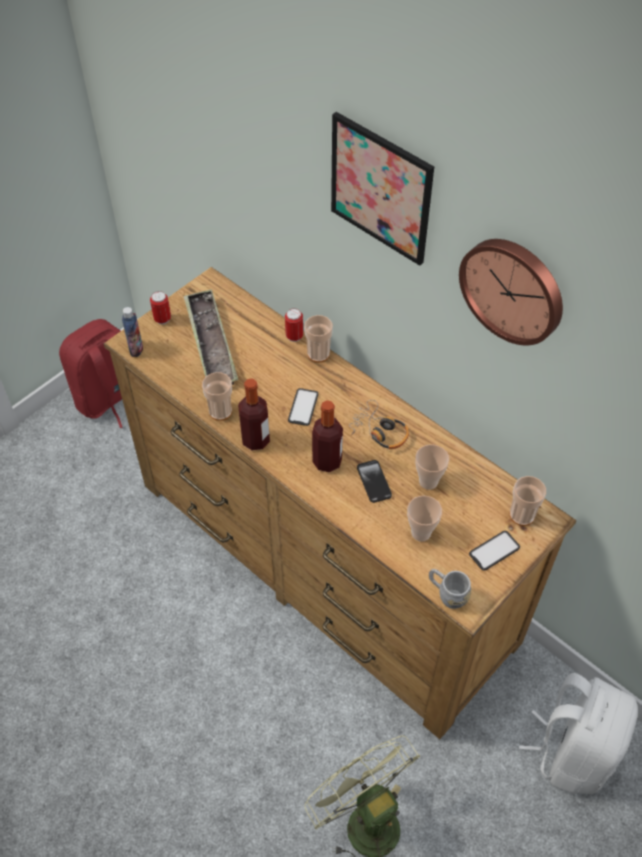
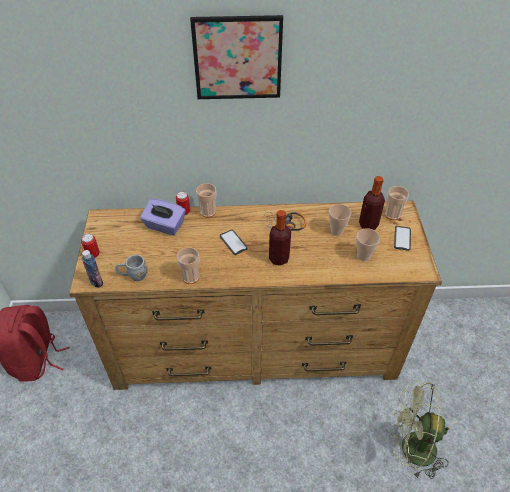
camera: 45 degrees left, 5 degrees down
tray [184,289,238,385] -> none
bottle [238,378,270,450] -> bottle moved to [359,176,385,230]
phone [357,460,392,503] -> none
grey mug [429,569,471,609] -> grey mug moved to [115,255,148,281]
wall clock [459,239,563,345] -> none
white backpack [519,673,638,794] -> none
none -> purple tissue box [140,199,185,235]

